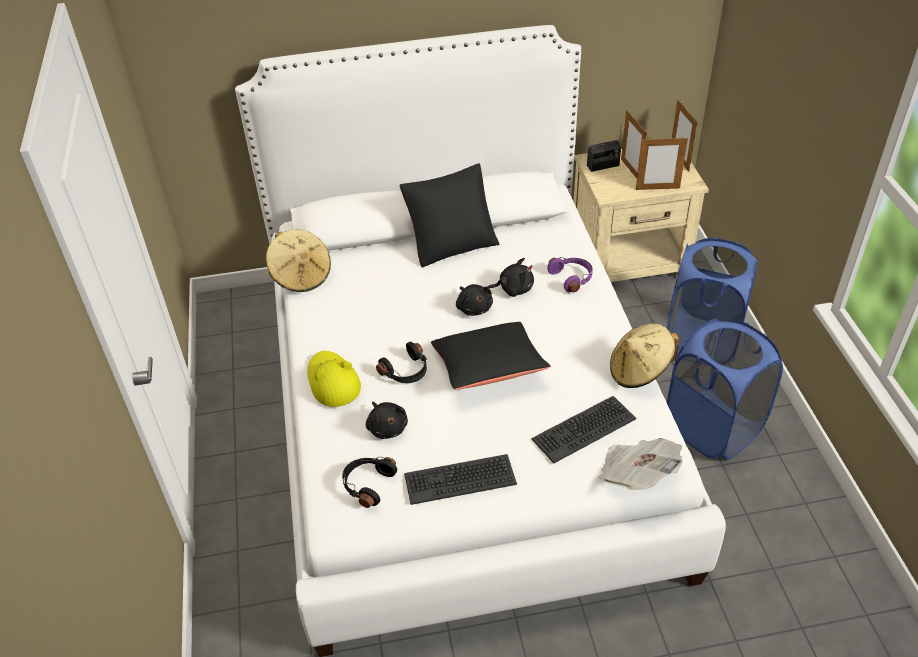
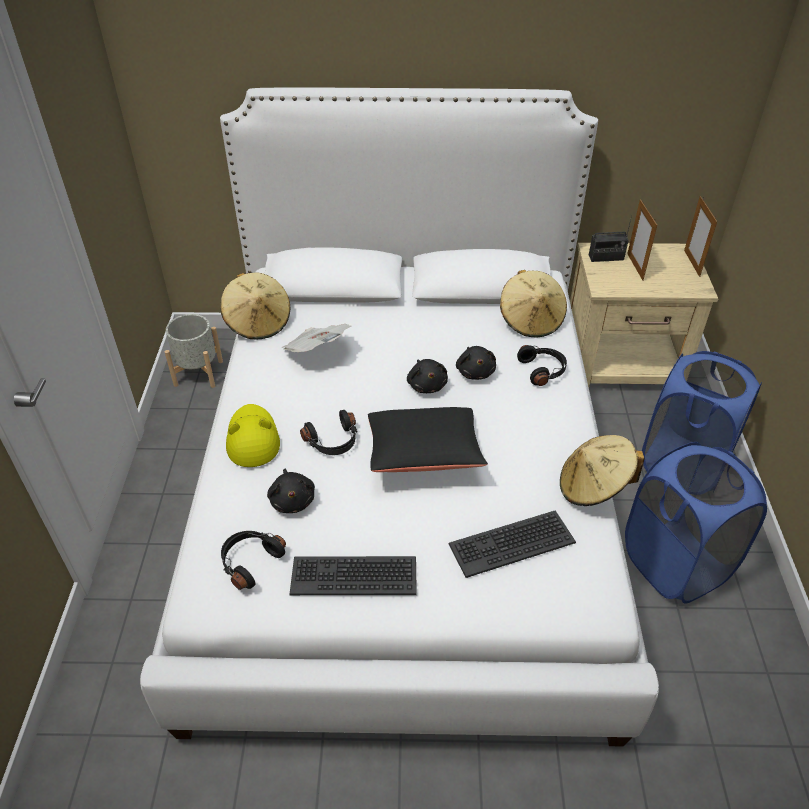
camera: 10 degrees right, 0 degrees up
black pillow [399,163,499,267] -> none
black plush toy [487,258,534,297] -> black plush toy turned 75 degrees clockwise [456,346,496,380]
purple headphones [547,257,593,293] -> black headphones [517,345,567,386]
newspaper [598,438,682,490] -> newspaper moved to [281,324,351,352]
picture frame [636,136,688,190] -> none
none -> grey planter [165,314,223,388]
none -> beige hat [500,270,567,338]

